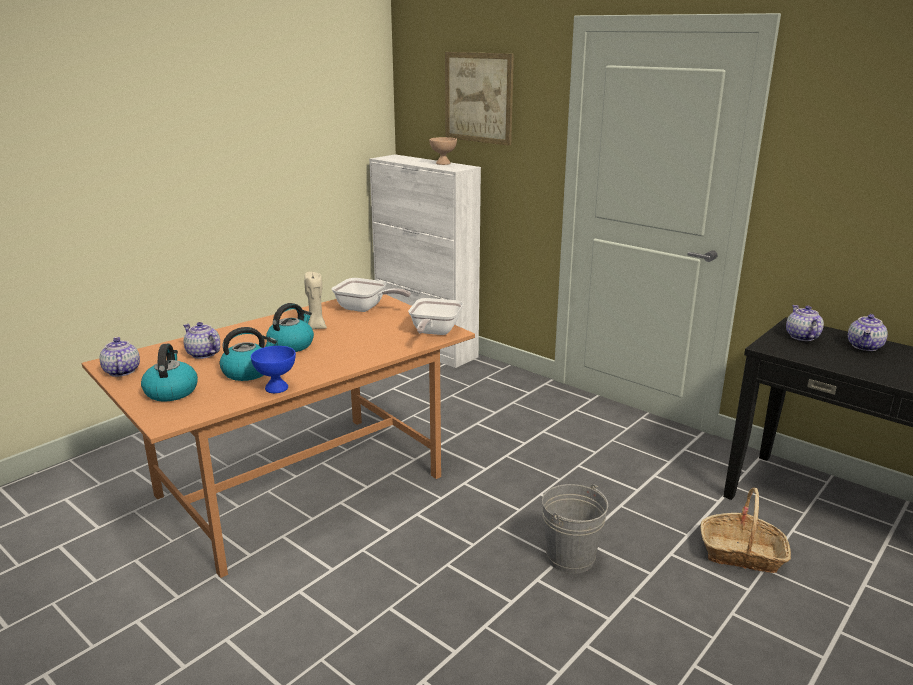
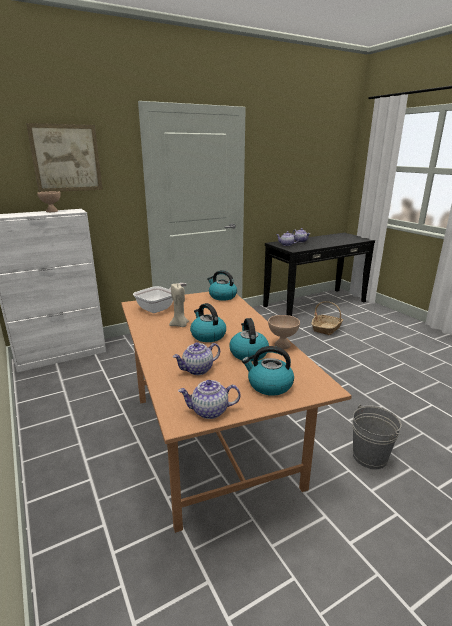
camera: 70 degrees left, 0 degrees up
blue bowl [251,346,296,393] -> beige bowl [268,315,300,349]
frying pan [408,298,463,335] -> kettle [207,270,237,301]
grey bucket [542,484,608,574] -> grey bucket moved to [352,404,402,469]

